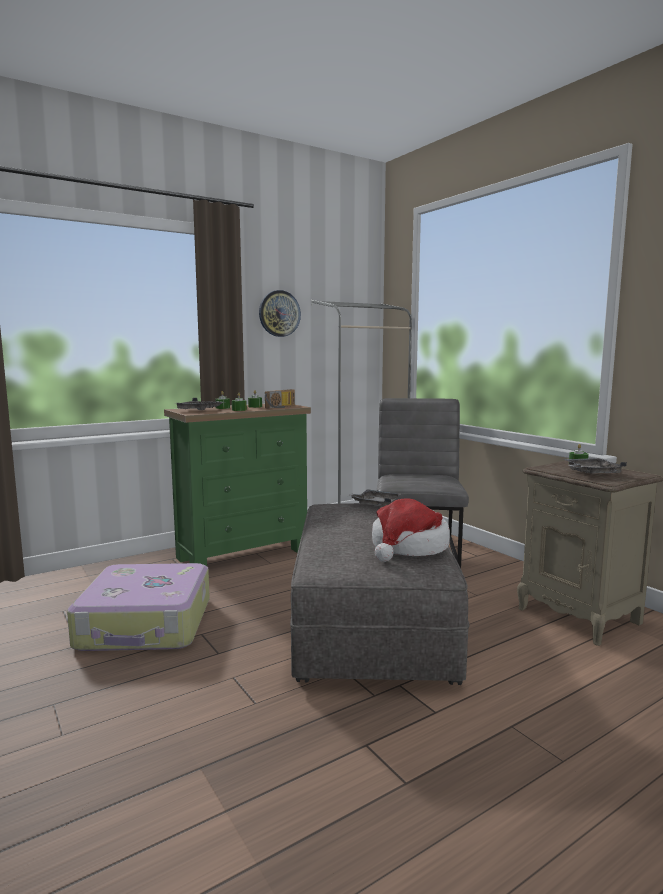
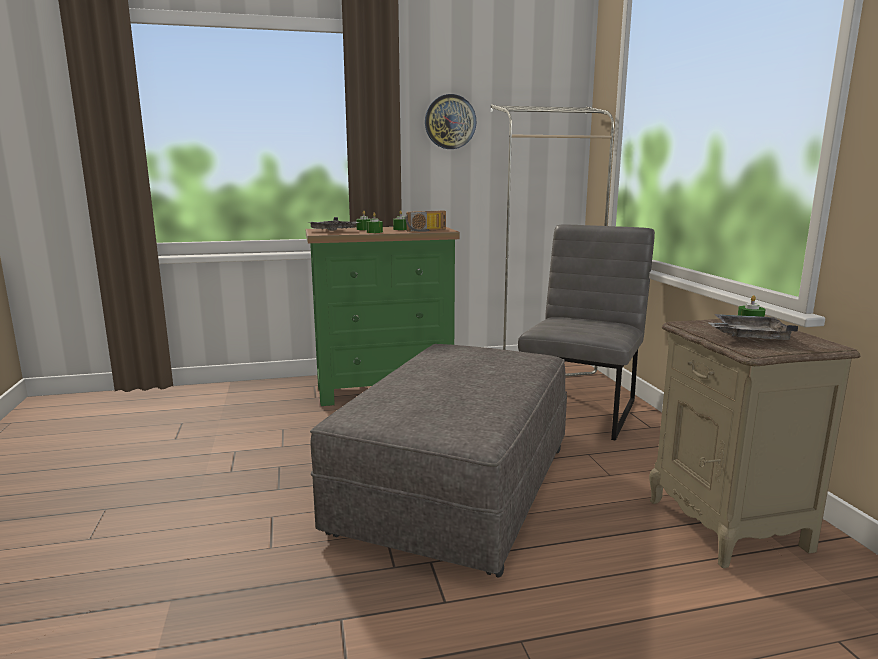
camera: 20 degrees right, 5 degrees up
suitcase [67,563,210,651] -> none
grey tray [348,489,401,507] -> none
hat [372,498,450,562] -> none

